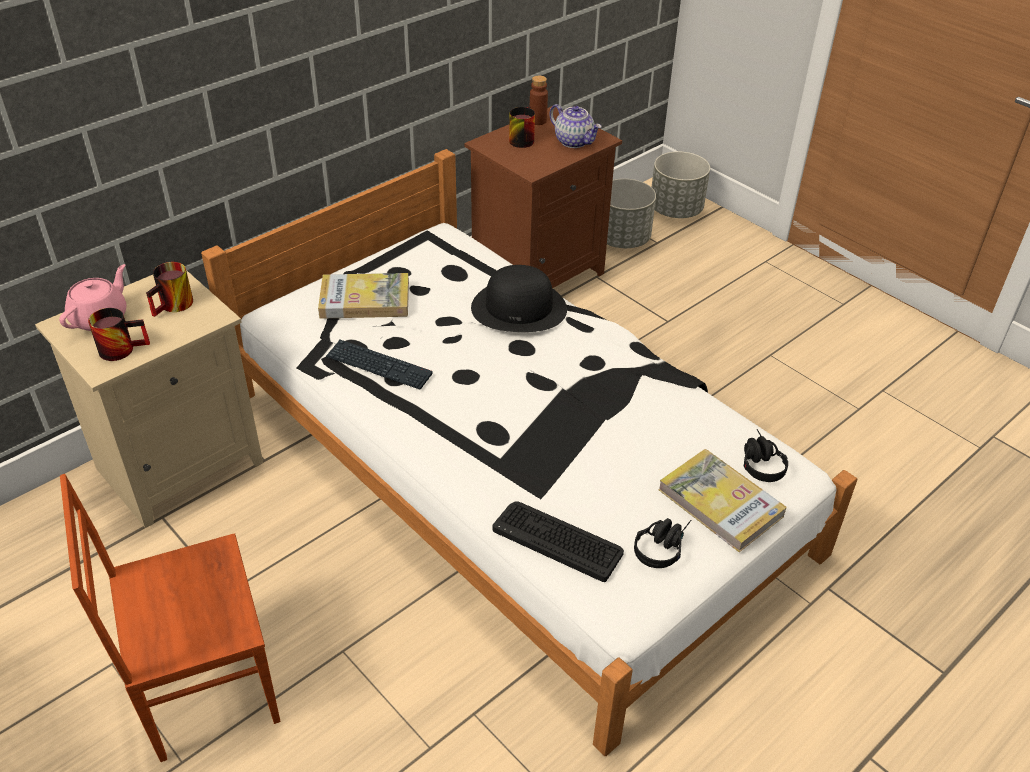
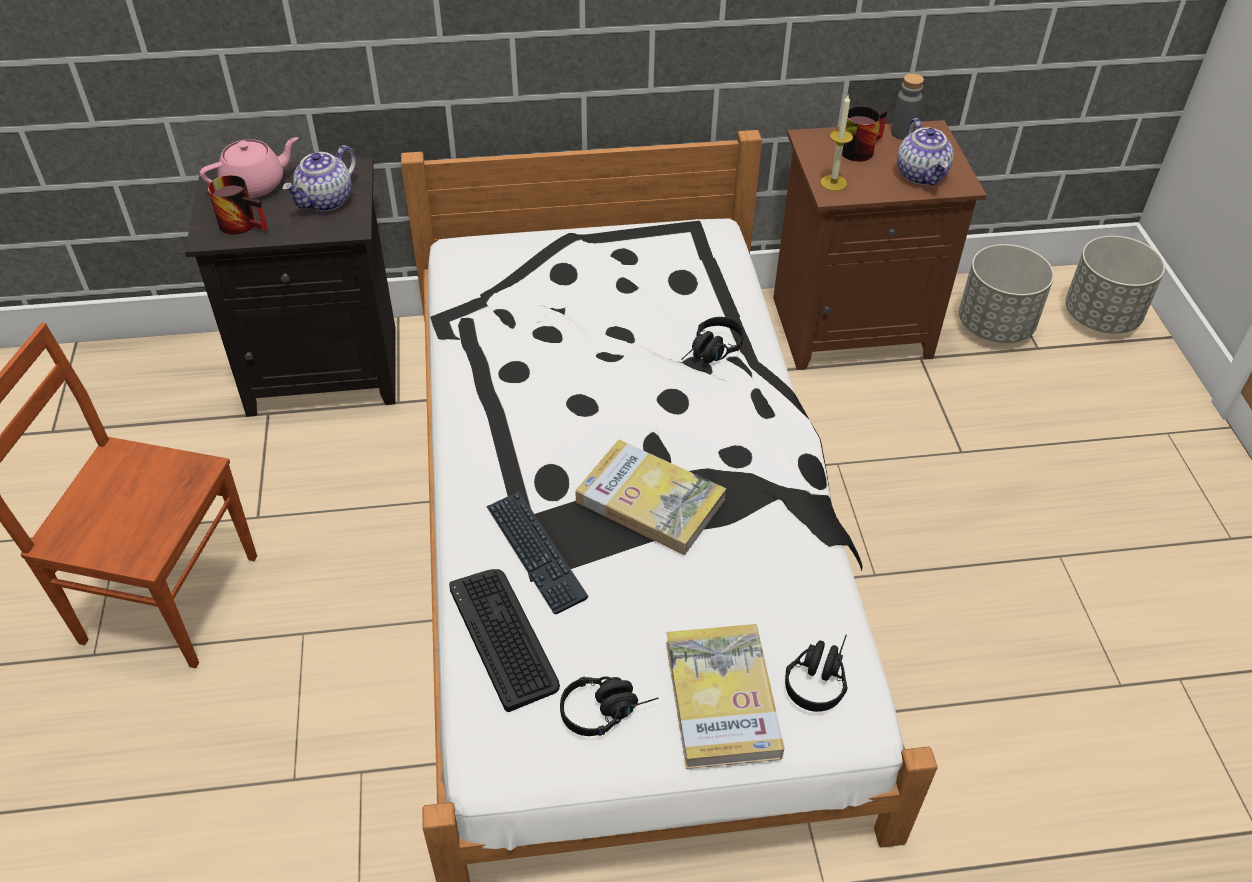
camera: 35 degrees right, 5 degrees up
beige nightstand [35,270,263,528] -> black nightstand [185,157,396,417]
mug [146,262,193,317] -> teapot [282,145,357,211]
book [318,273,409,319] -> book moved to [575,440,726,555]
keyboard [326,340,433,390] -> keyboard moved to [486,491,588,614]
black hat [471,265,567,332] -> black headphones [681,317,744,364]
brown bottle [530,76,548,125] -> grey bottle [891,73,924,140]
none -> candle [821,95,853,191]

